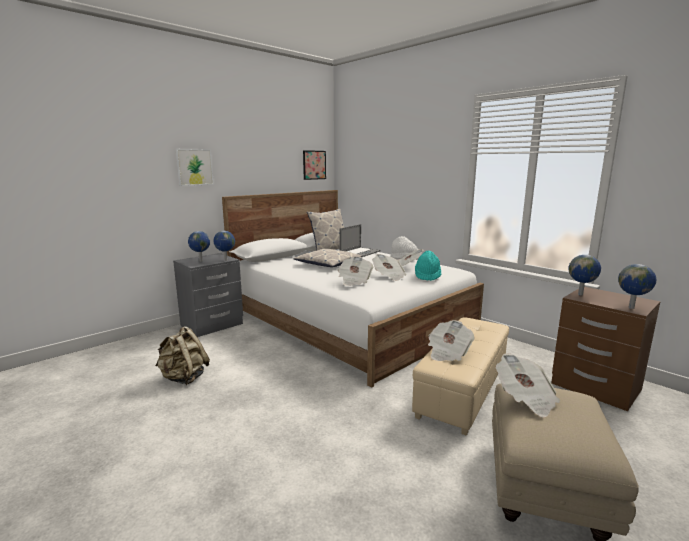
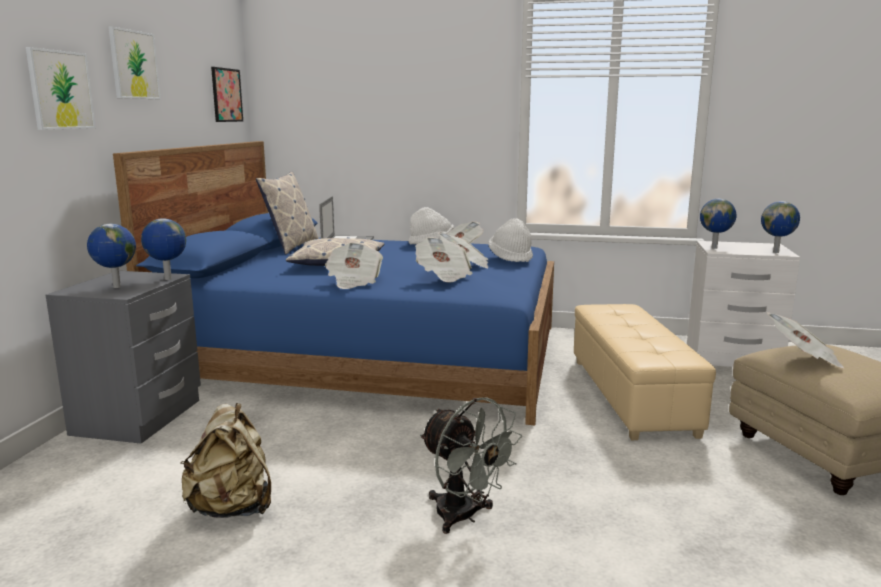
camera: 35 degrees left, 0 degrees up
white bed [222,190,484,388] -> blue bed [113,141,554,425]
turquoise hat [415,251,441,281] -> white hat [488,218,533,262]
newspaper [428,320,474,361] -> newspaper moved to [325,242,383,289]
brown nightstand [551,287,661,411] -> white nightstand [687,241,800,367]
none -> picture [108,27,161,99]
none -> grey fan [420,397,522,534]

